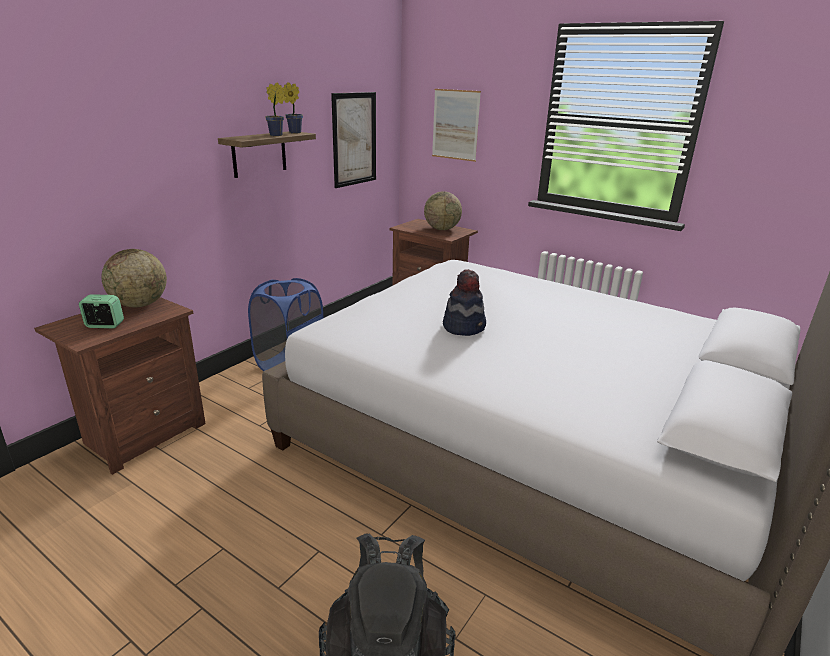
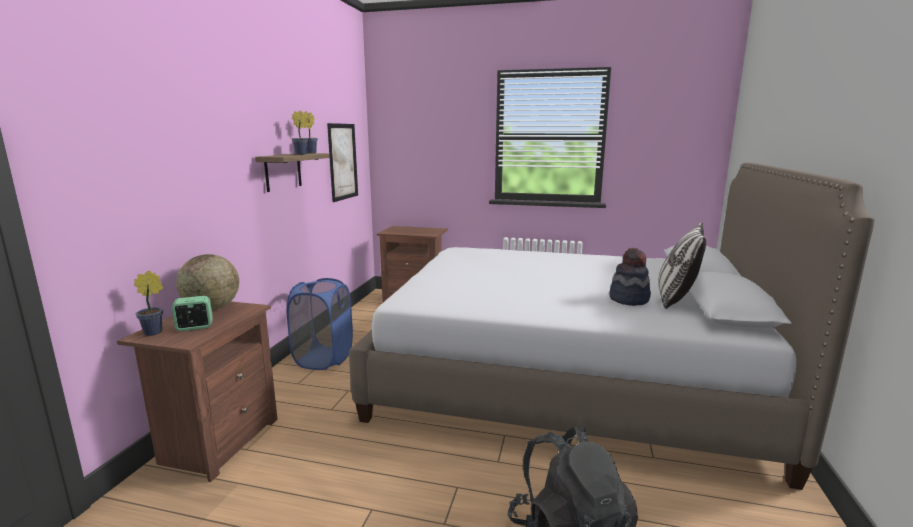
camera: 20 degrees left, 10 degrees down
globe [424,191,462,230] -> none
picture [432,89,481,162] -> none
hat [443,269,486,336] -> hat moved to [609,248,651,306]
none -> potted plant [134,271,163,336]
none -> pillow [658,222,706,309]

